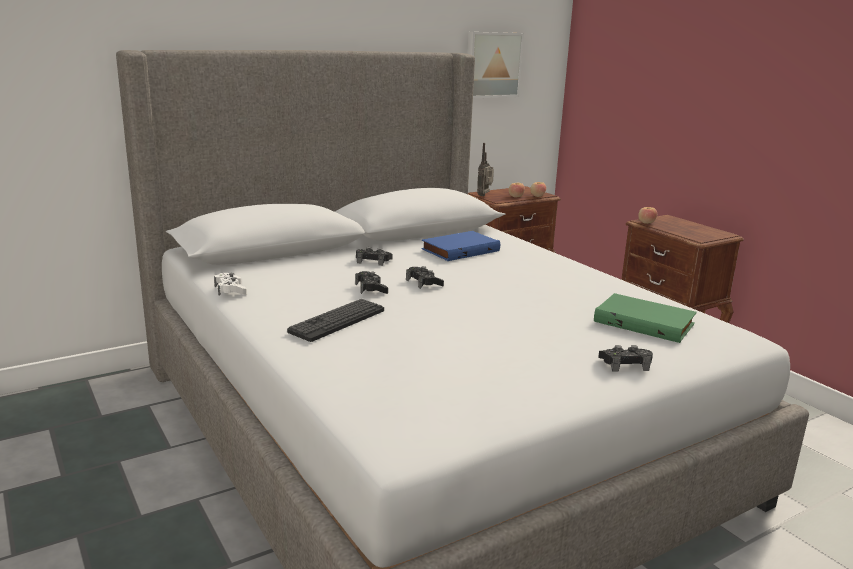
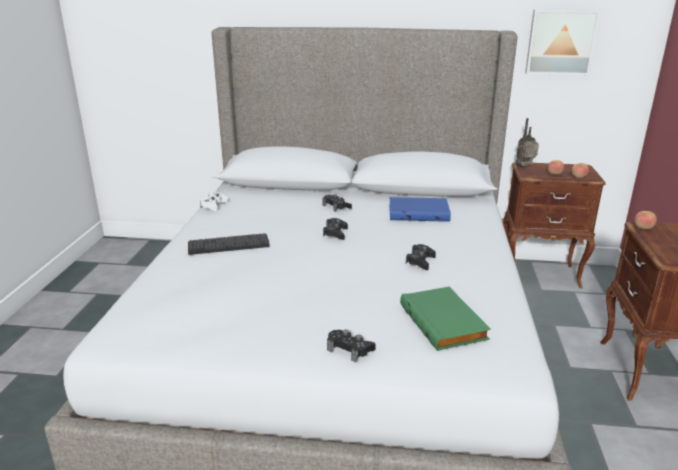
camera: 40 degrees right, 5 degrees up
black game controller [355,271,388,294] -> black game controller moved to [406,244,436,270]

